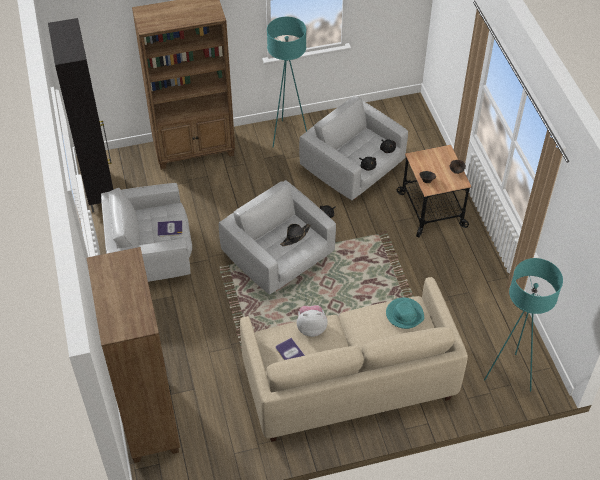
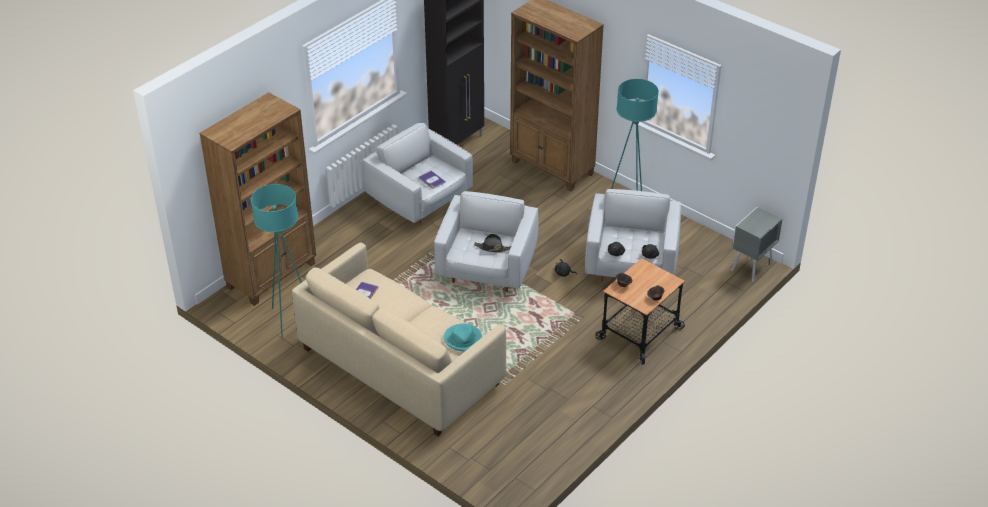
camera: 55 degrees right, 10 degrees down
plush toy [297,305,328,337] -> none
turquoise floor lamp [484,258,563,392] -> turquoise floor lamp moved to [251,184,302,338]
none -> grey nightstand [731,207,783,282]

